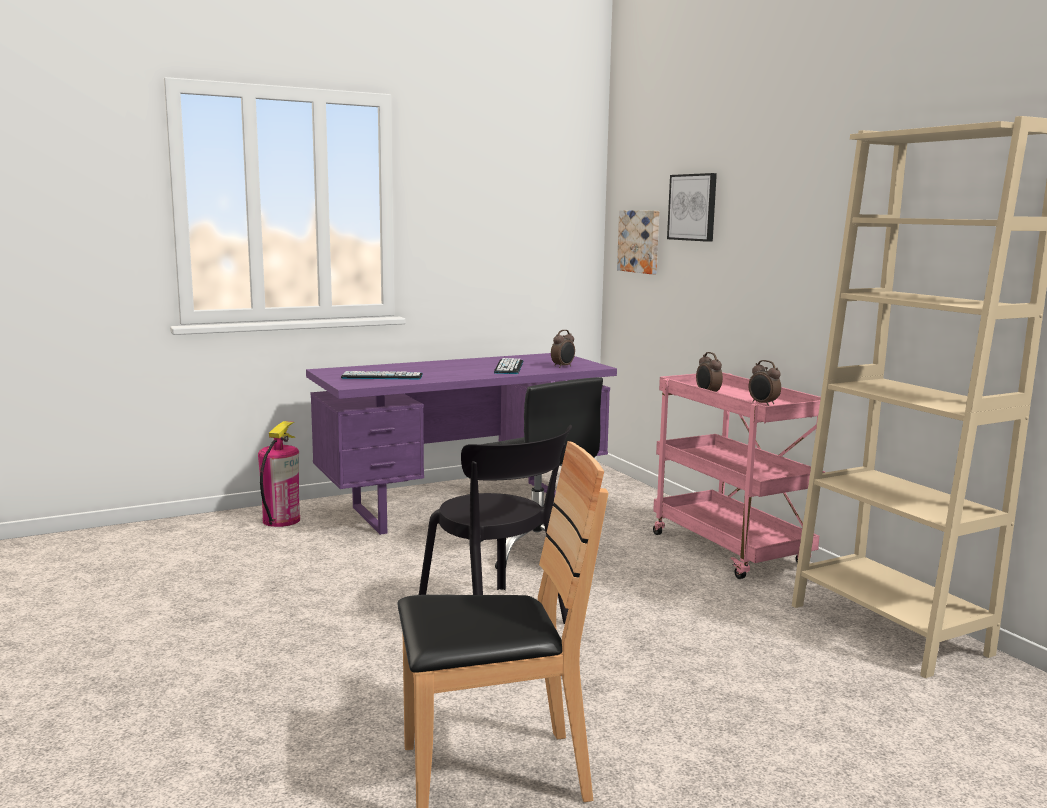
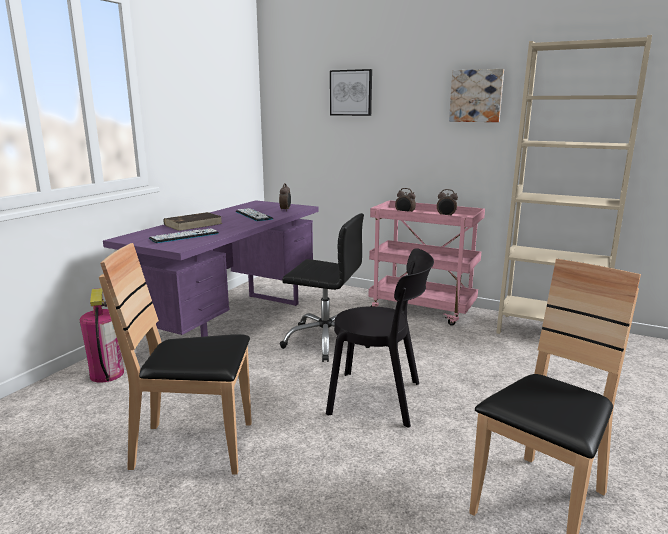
camera: 35 degrees left, 5 degrees up
picture [617,210,659,274] -> picture moved to [449,69,504,122]
none -> brown chair [99,243,252,474]
none -> brown book [163,212,222,231]

